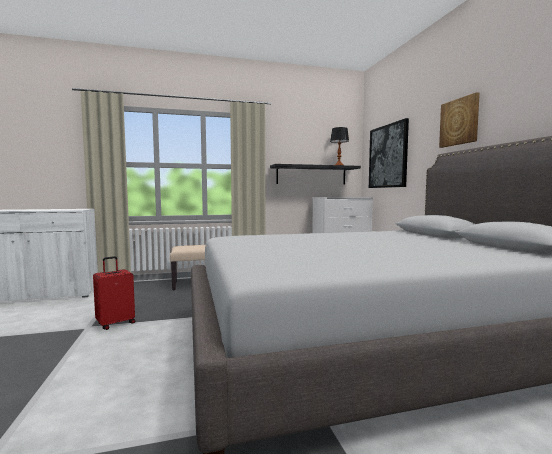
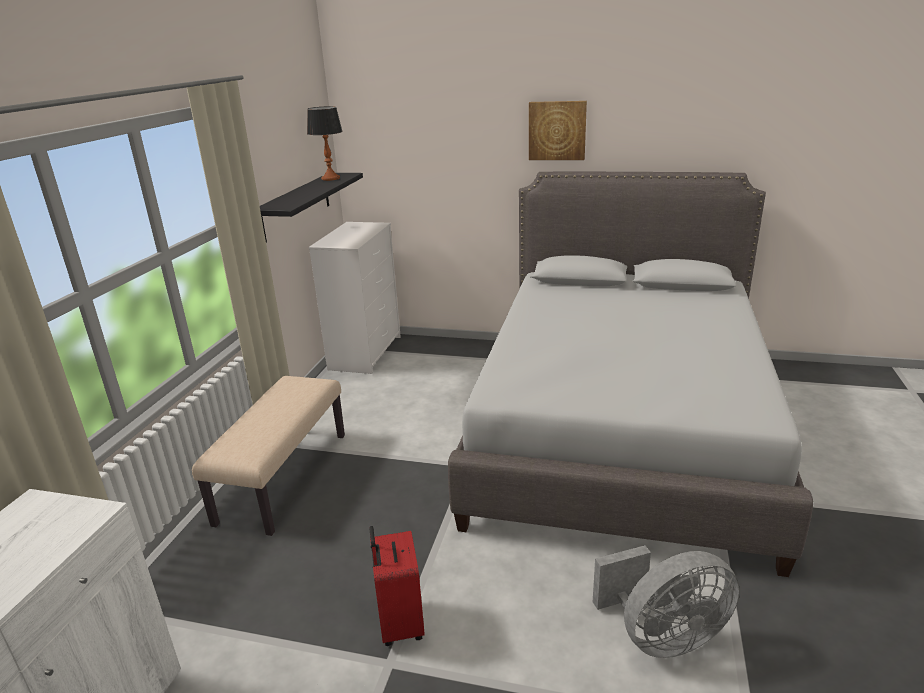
camera: 60 degrees left, 20 degrees up
picture [369,118,409,188] -> none
none -> grey fan [593,545,740,658]

